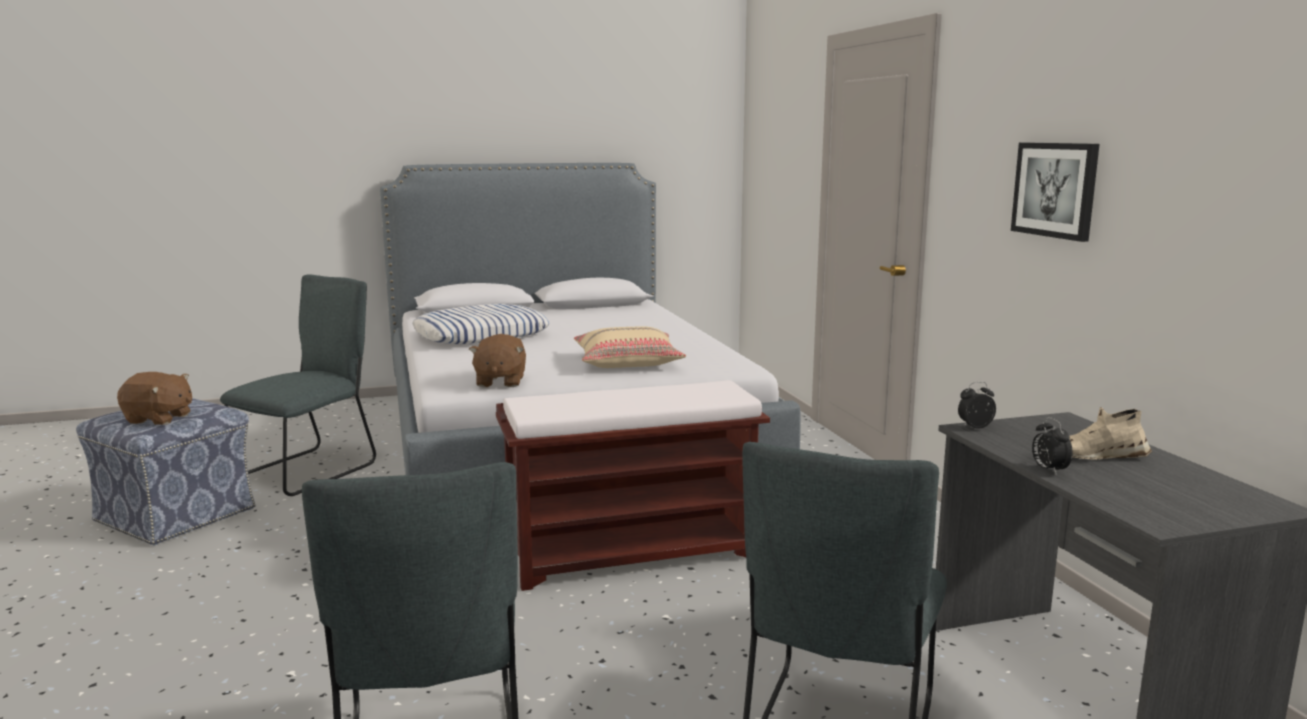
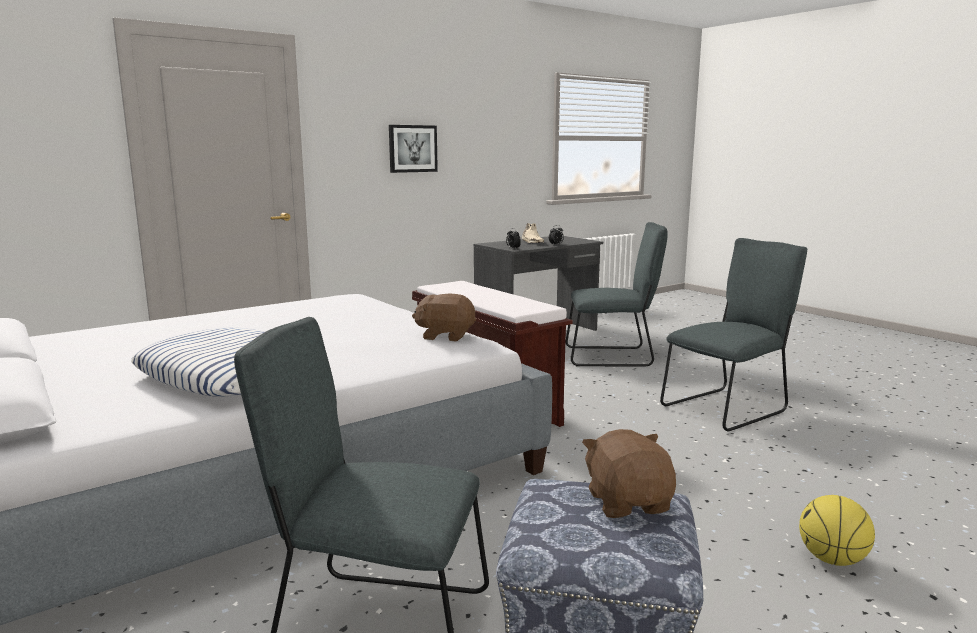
camera: 110 degrees left, 0 degrees up
brown plush toy [469,334,526,387] -> brown plush toy turned 150 degrees counterclockwise [412,294,476,341]
beige pillow [574,327,686,368] -> none
none -> basketball [799,495,875,566]

